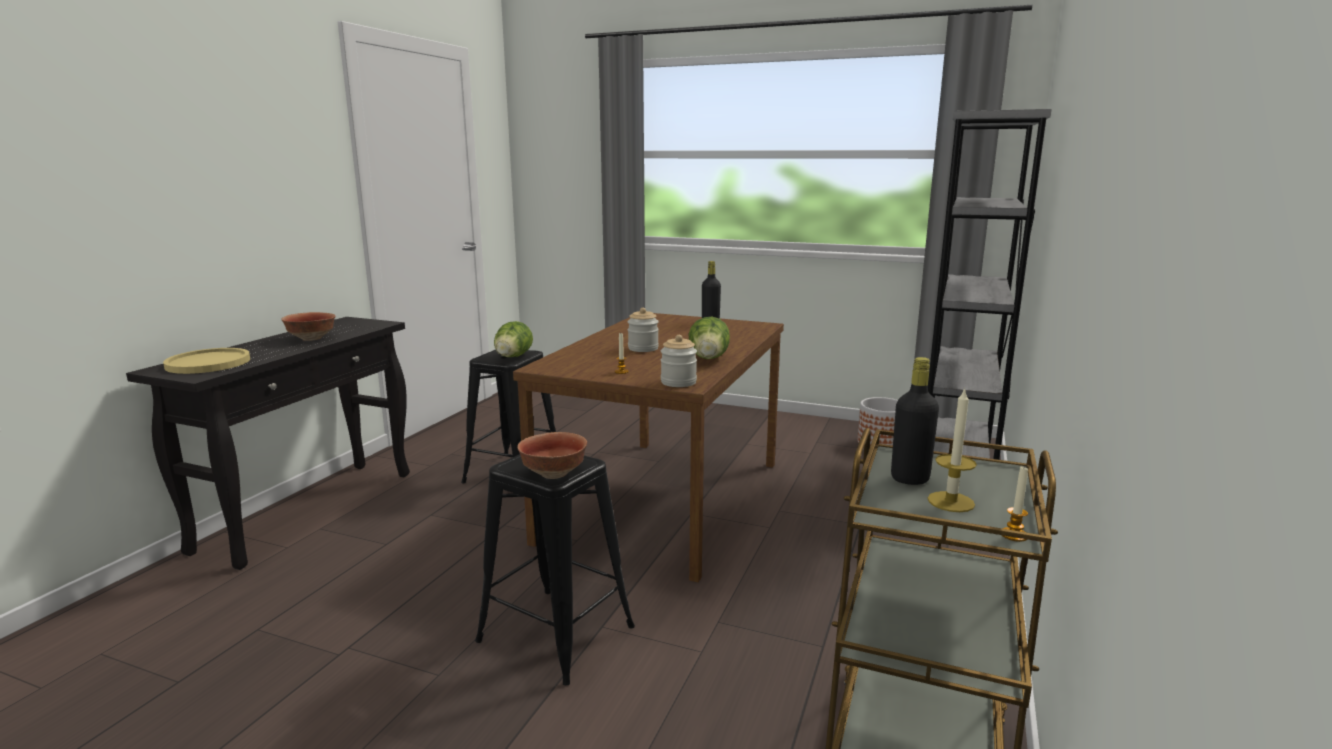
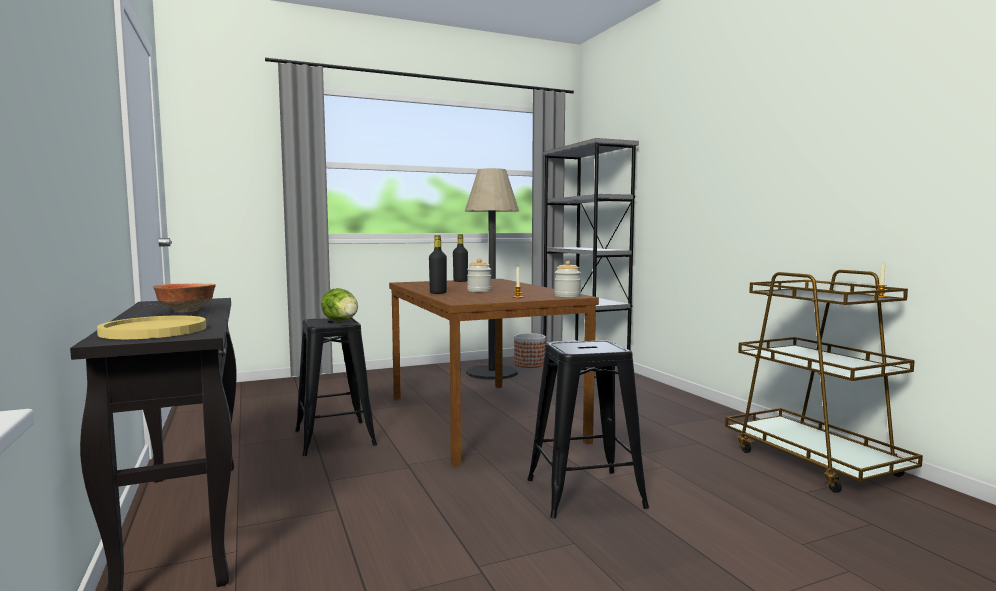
camera: 45 degrees left, 10 degrees down
bowl [517,432,587,479] -> none
lettuce [689,317,730,359] -> none
black bottle [891,357,939,485] -> black bottle moved to [429,235,447,294]
candle [928,387,977,512] -> none
none -> floor lamp [465,168,519,380]

